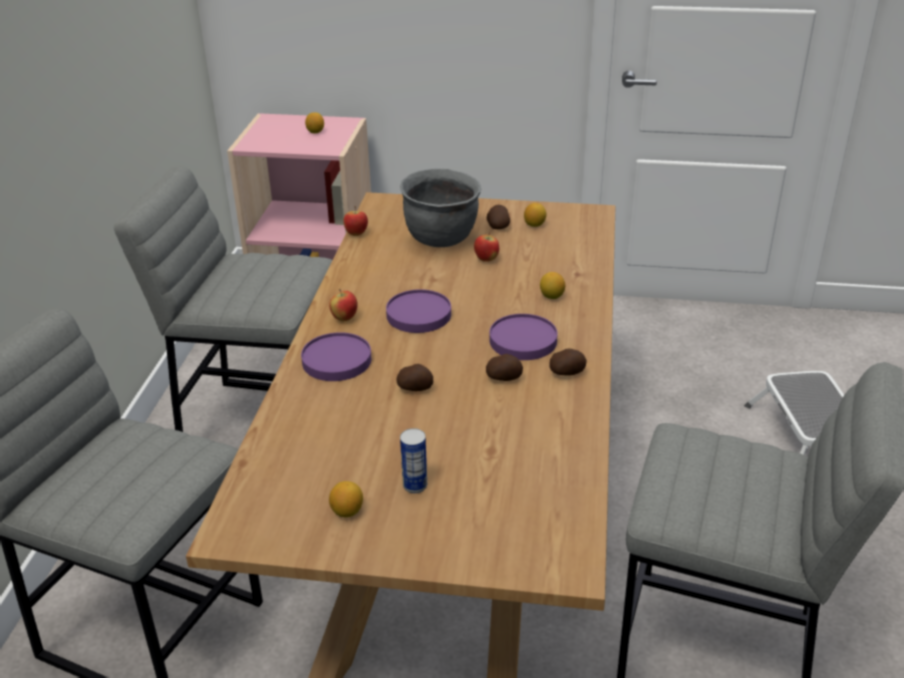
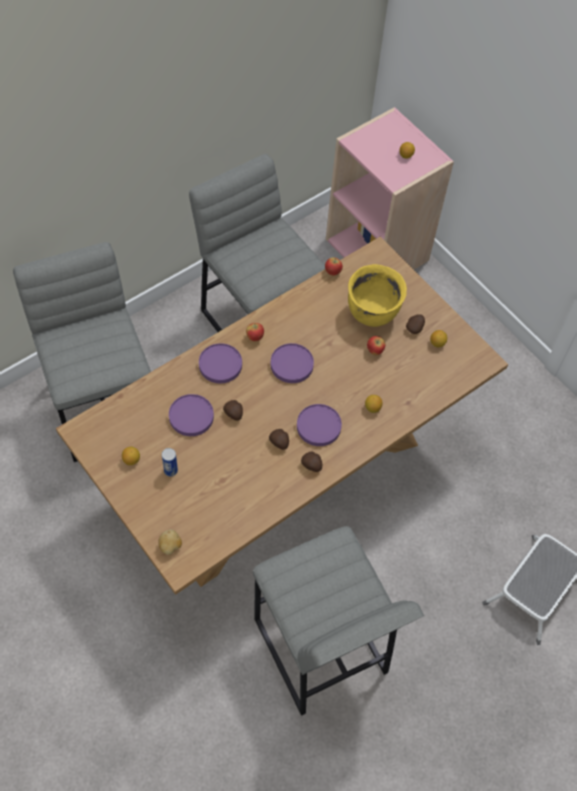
camera: 40 degrees right, 25 degrees up
grey cooking pot [400,169,481,247] -> yellow cooking pot [348,264,407,327]
none -> potato [158,530,182,555]
none -> purple plate [169,394,214,436]

